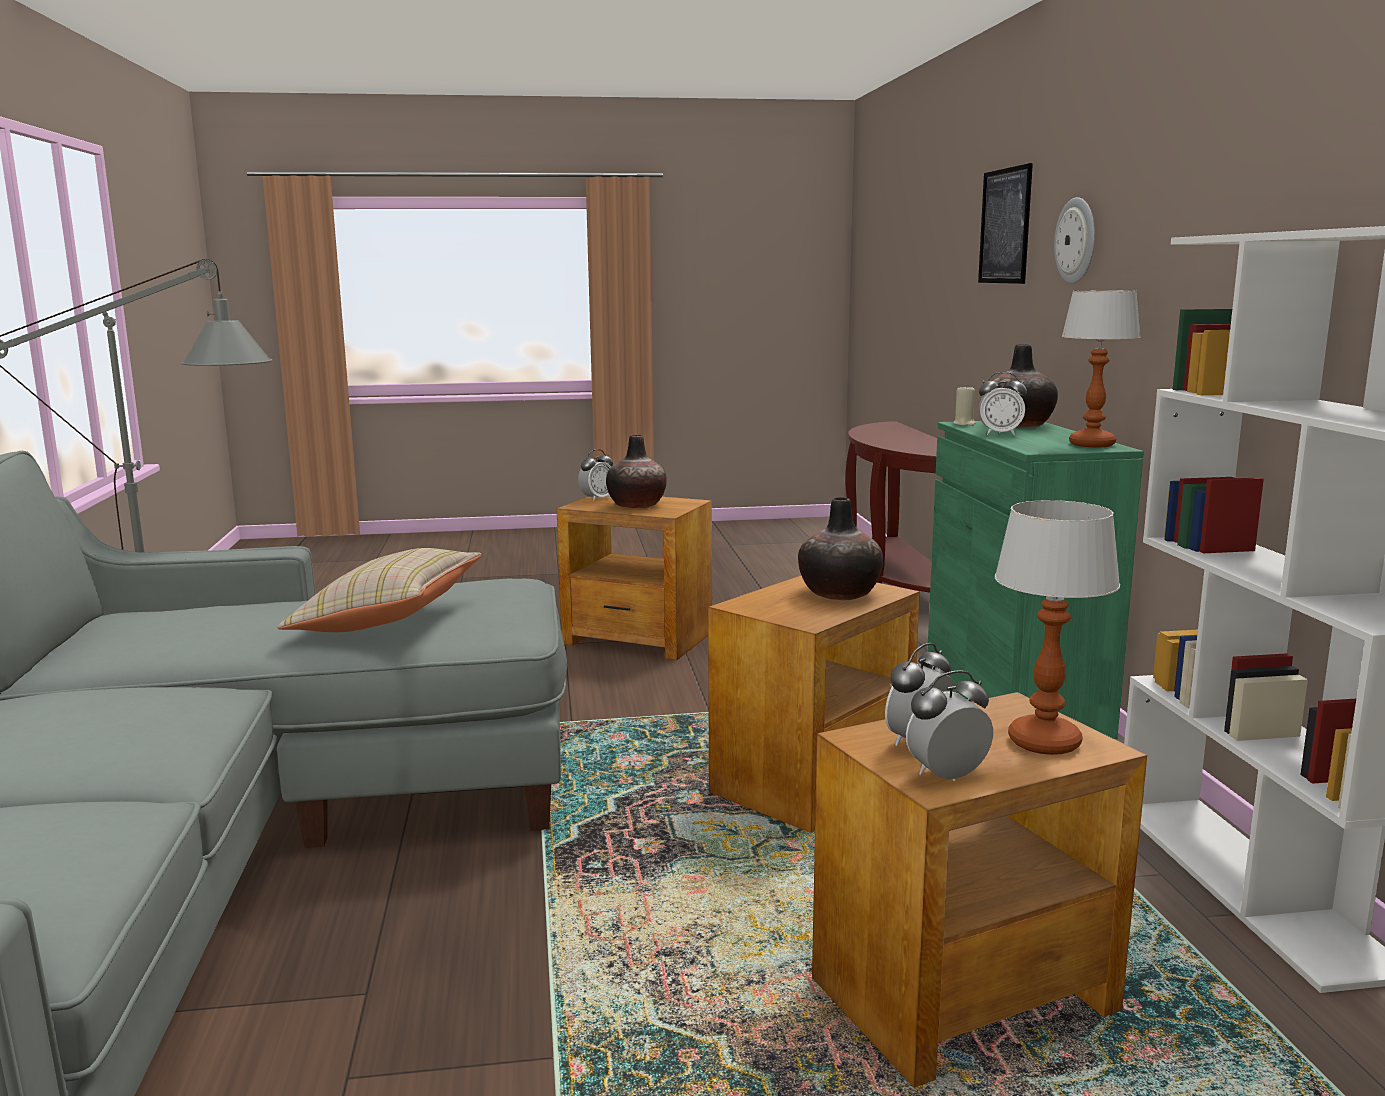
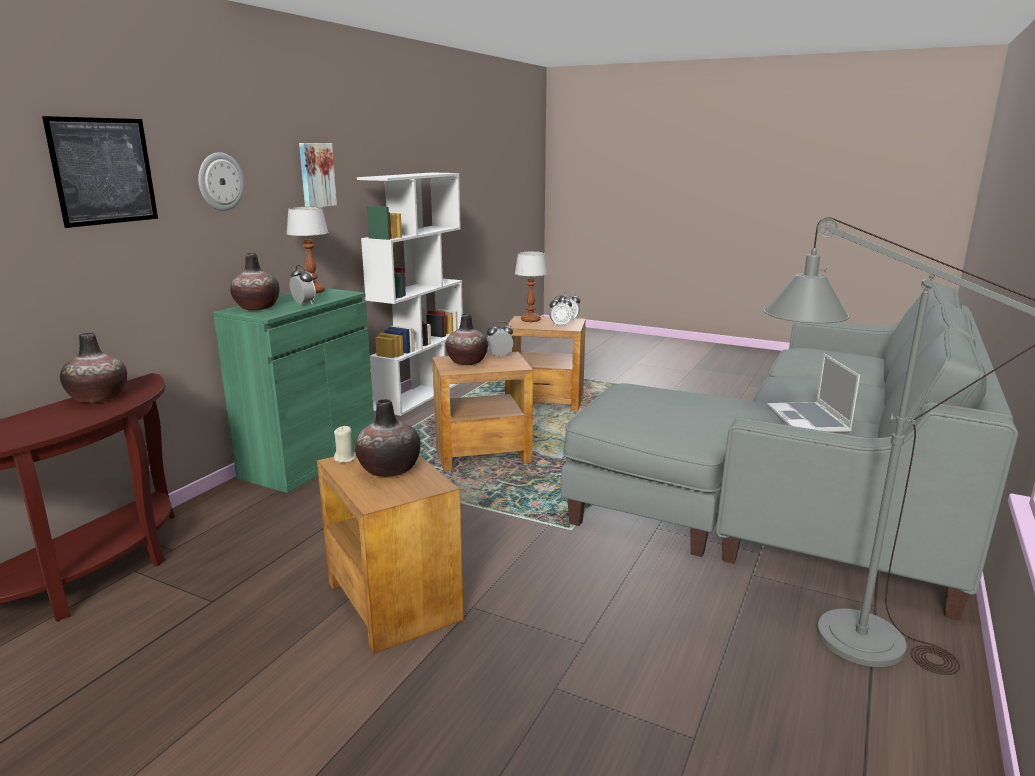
camera: 145 degrees left, 5 degrees up
beige pillow [277,548,481,632] -> none
alarm clock [578,449,613,501] -> alarm clock moved to [487,322,513,356]
beige candle [953,385,976,426] -> beige candle moved to [334,426,356,463]
none -> vase [60,332,127,403]
none -> picture [299,143,337,207]
none -> laptop [767,353,860,433]

